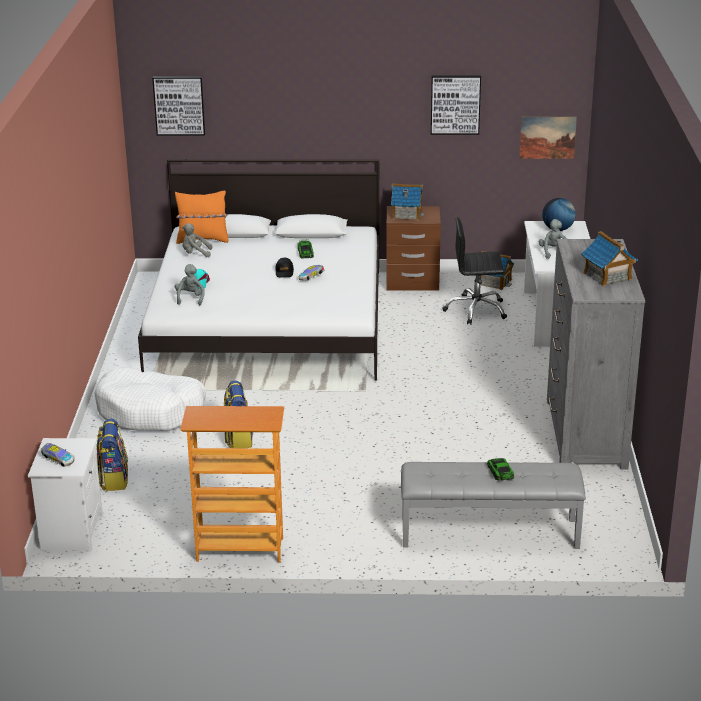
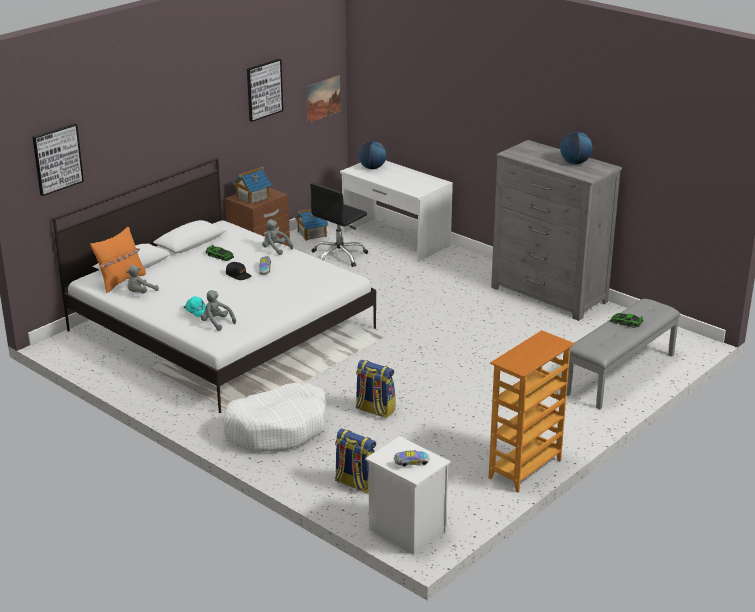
camera: 50 degrees left, 0 degrees up
grey plush toy [539,219,567,259] -> grey plush toy moved to [262,220,293,255]
toy house [581,231,639,286] -> globe [560,132,592,164]

